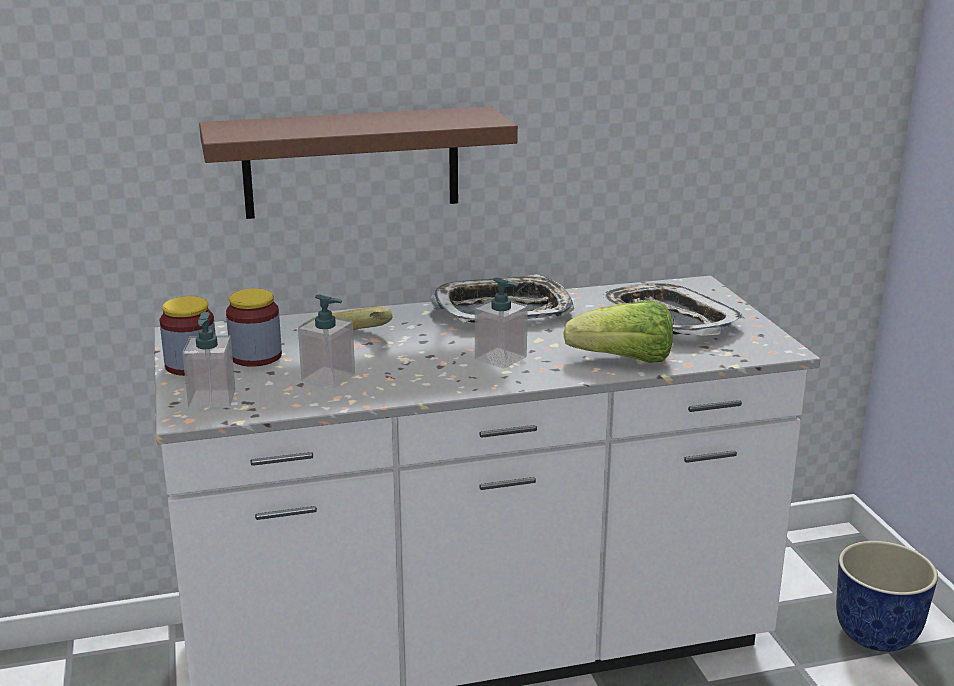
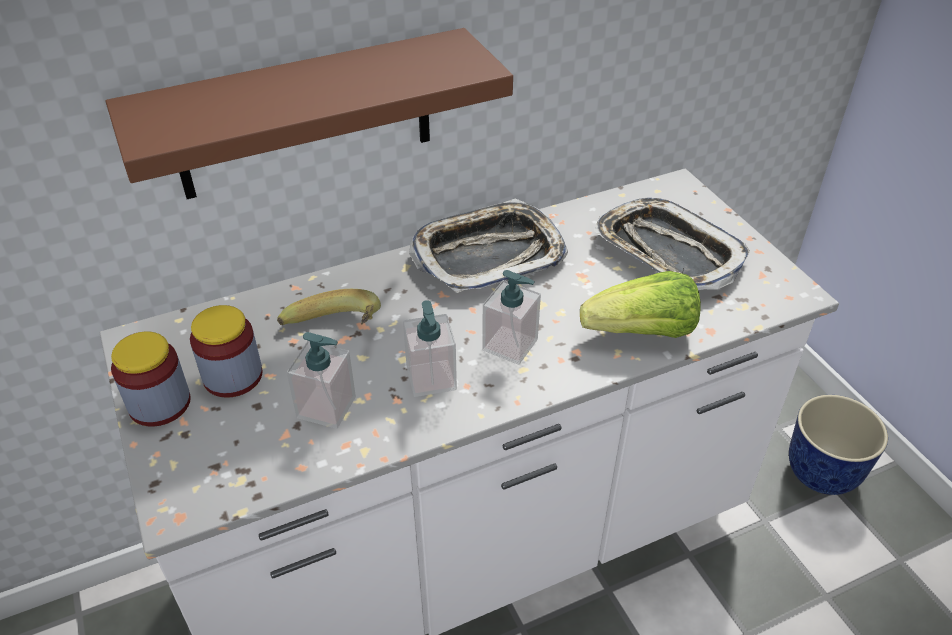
camera: 10 degrees left, 20 degrees up
soap dispenser [182,312,236,408] -> soap dispenser moved to [403,300,457,397]

